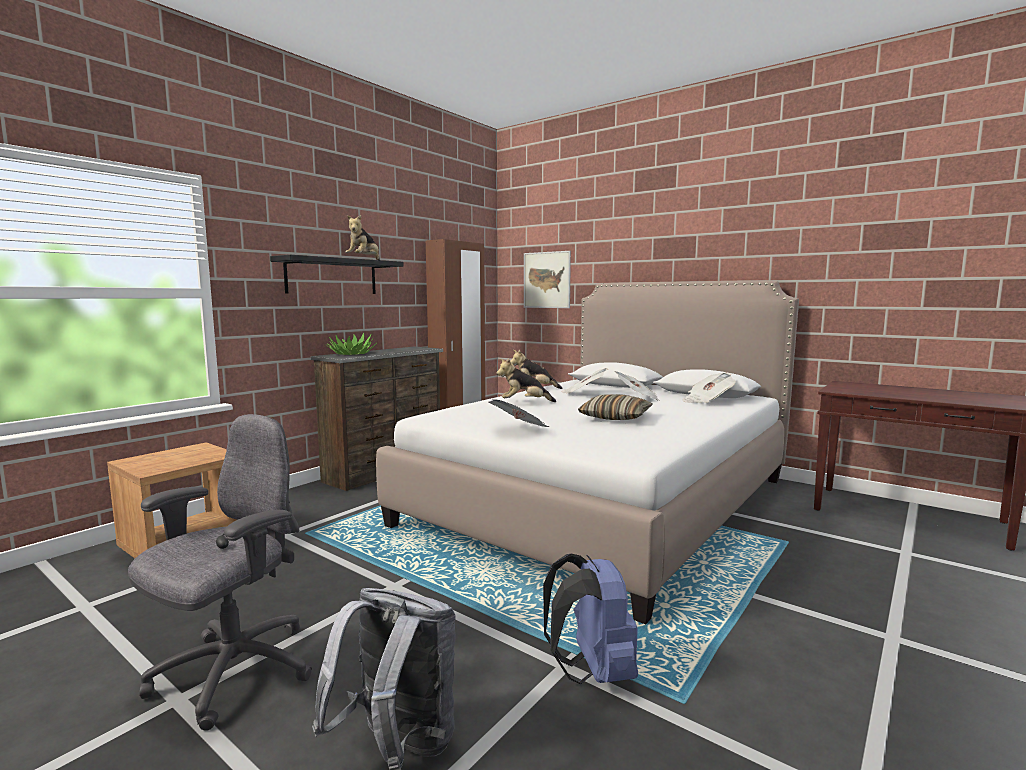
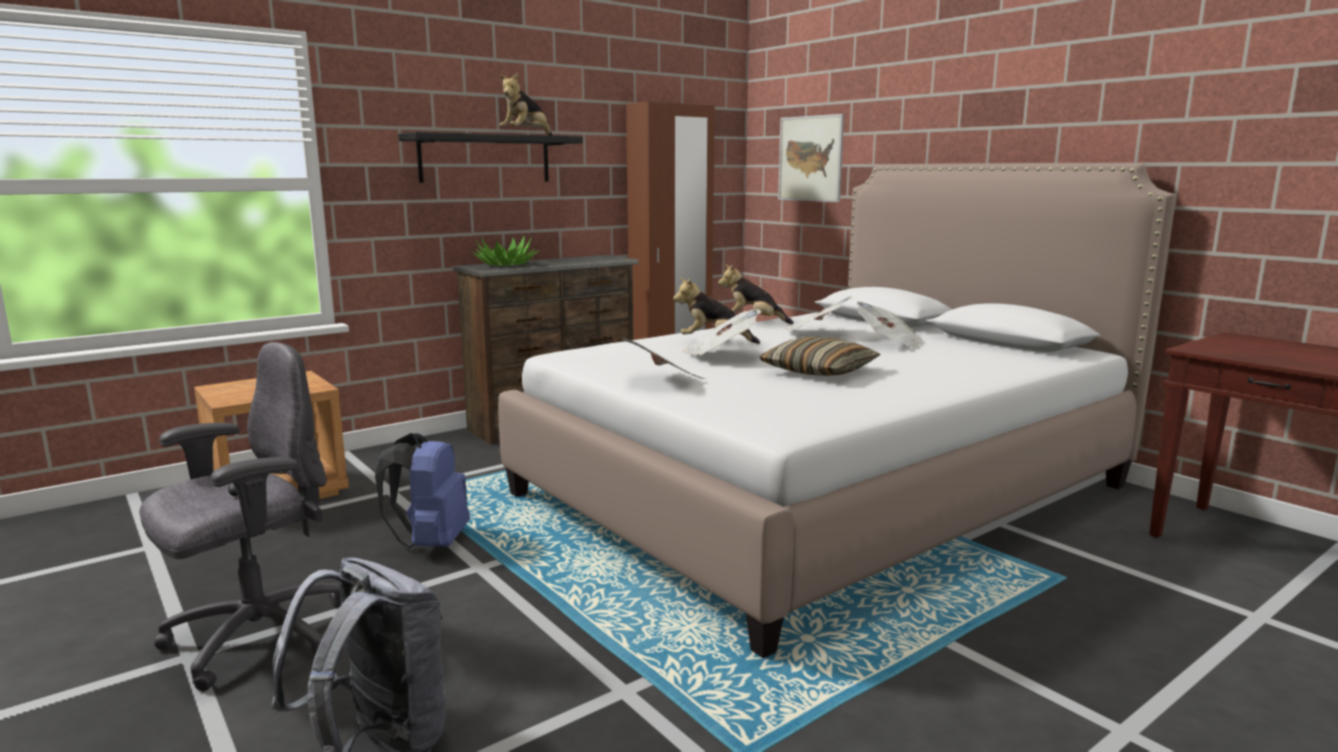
camera: 15 degrees right, 5 degrees up
blue backpack [543,554,638,684] -> blue backpack moved to [375,433,470,548]
newspaper [683,373,736,403] -> newspaper moved to [682,309,762,356]

